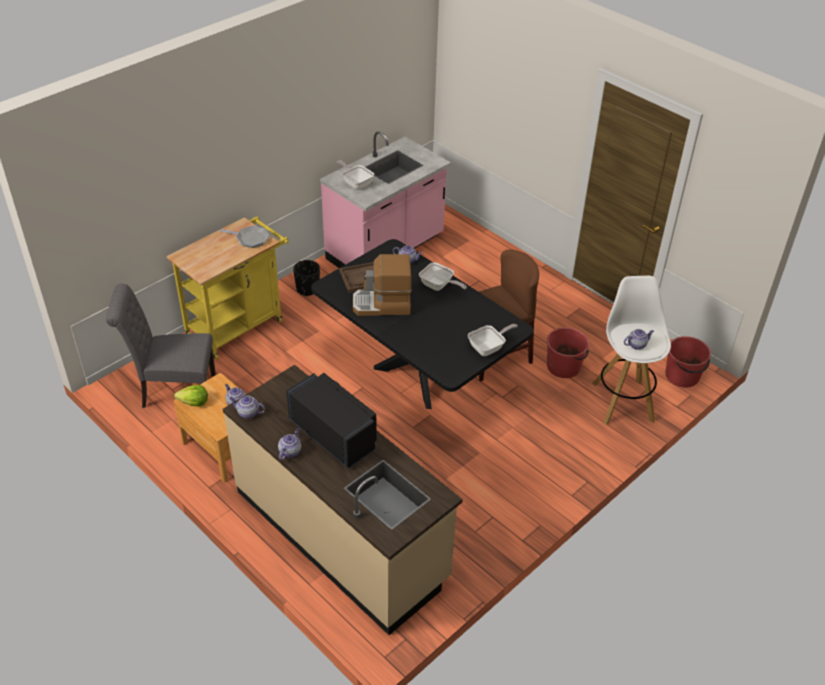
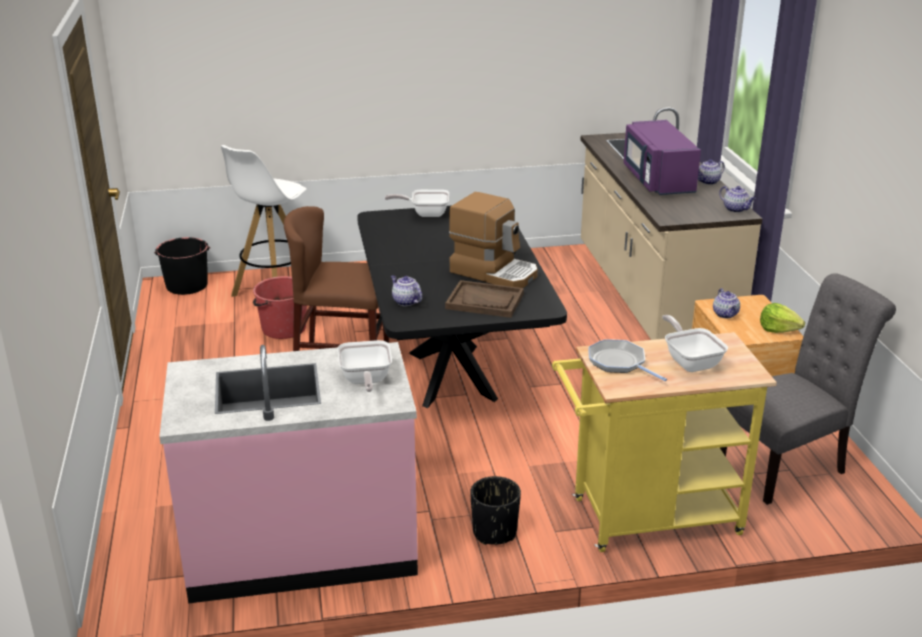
camera: 145 degrees left, 15 degrees down
grey chair [106,284,216,408] -> grey chair turned 60 degrees counterclockwise [720,273,896,505]
black microwave [286,373,377,469] -> purple microwave [624,120,701,195]
frying pan [419,262,467,291] -> frying pan moved to [662,315,728,372]
teapot [624,329,654,350] -> none
red bucket [665,336,711,388] -> black bucket [154,237,210,295]

